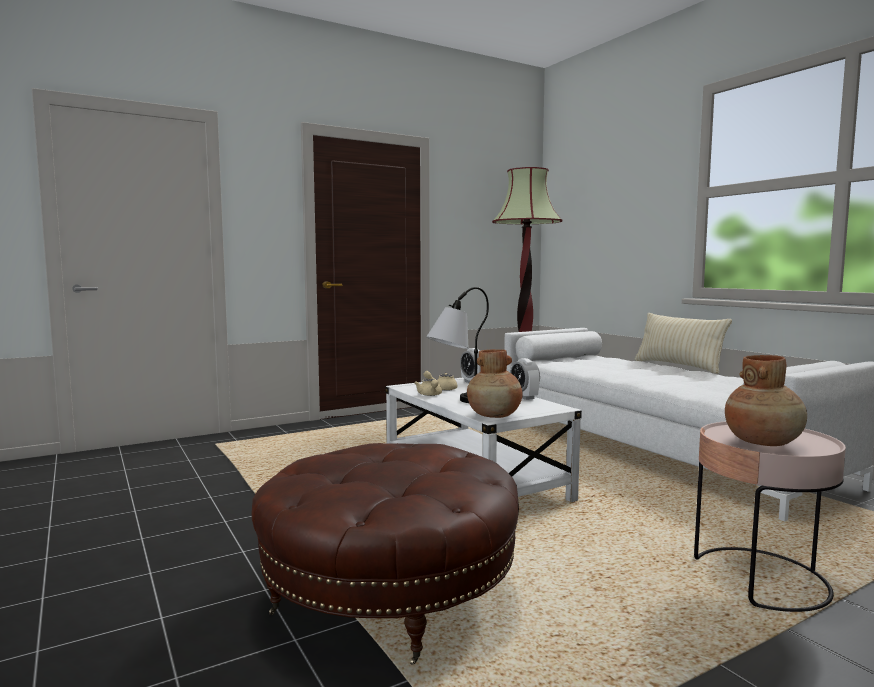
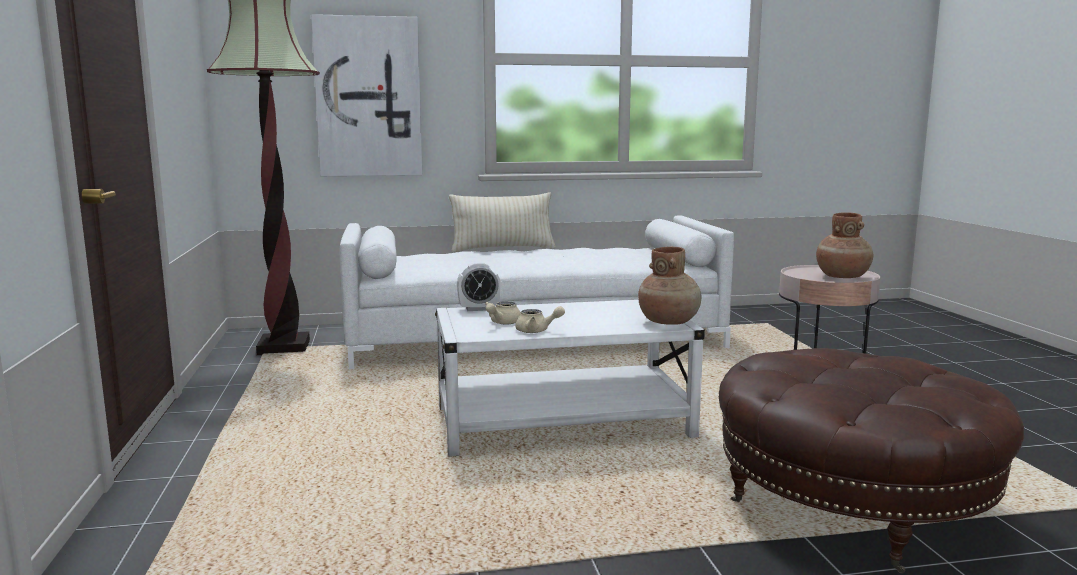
camera: 70 degrees left, 5 degrees up
table lamp [426,287,489,403] -> none
alarm clock [510,358,540,400] -> none
none -> picture [311,14,423,176]

